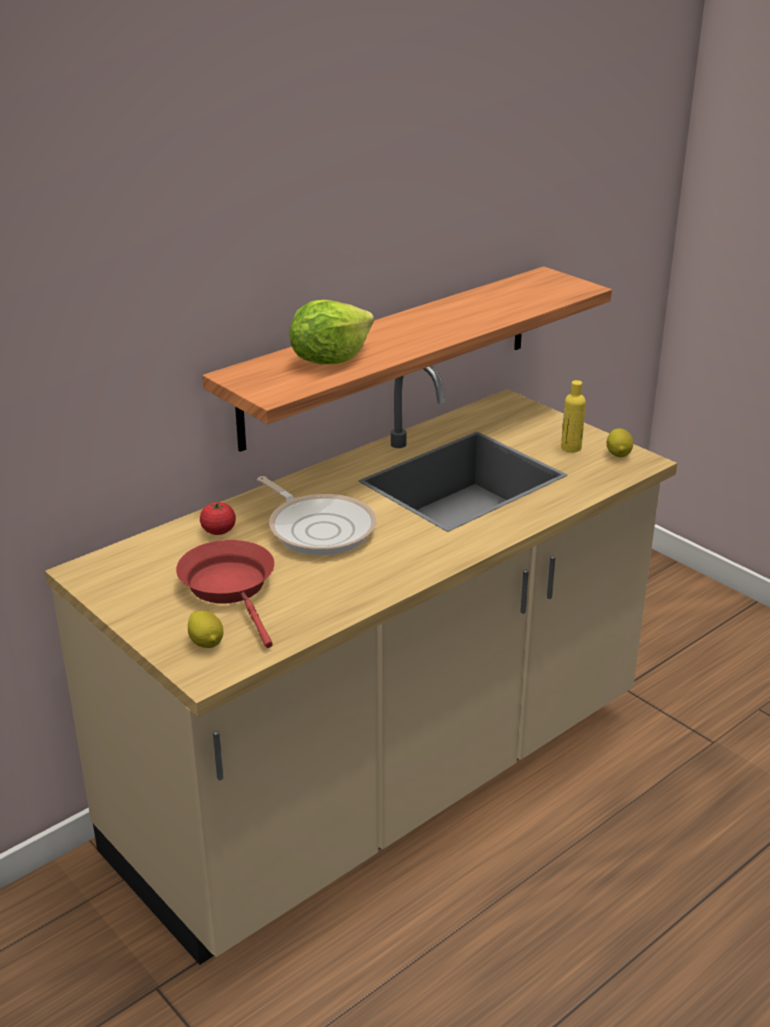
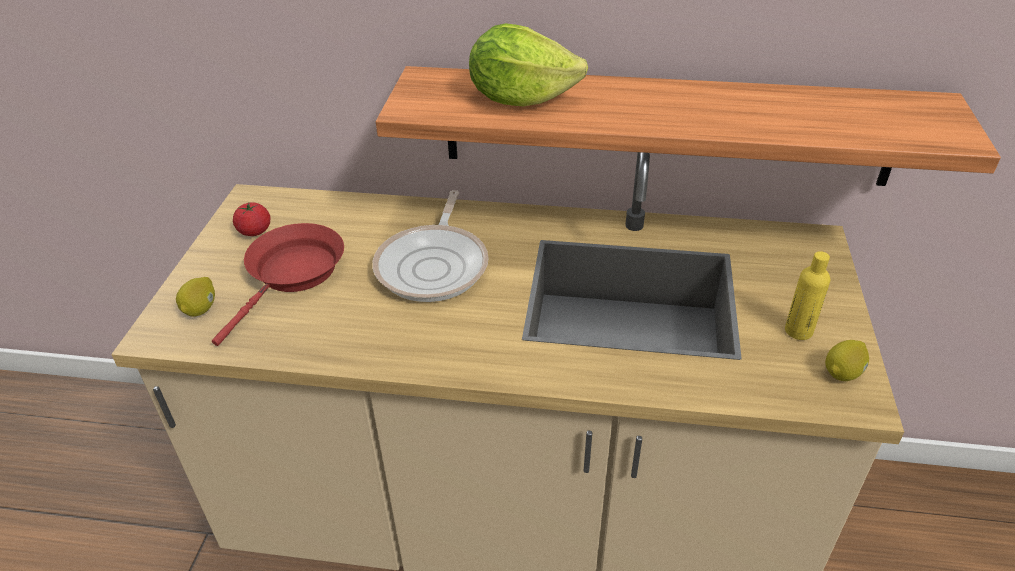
camera: 50 degrees right, 10 degrees up
tomato [200,502,236,535] -> tomato moved to [233,202,271,236]

